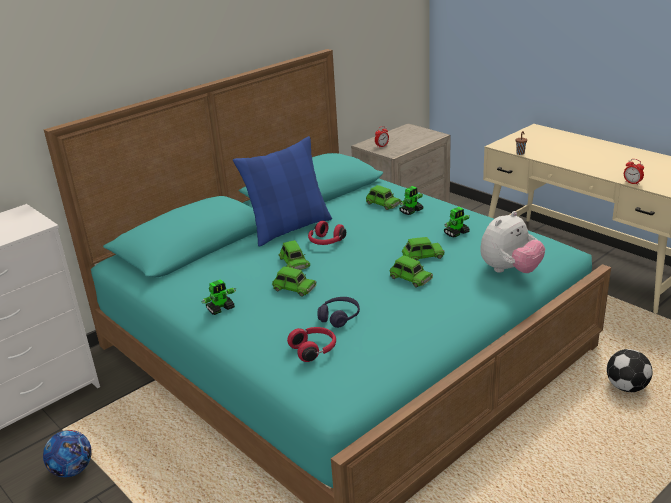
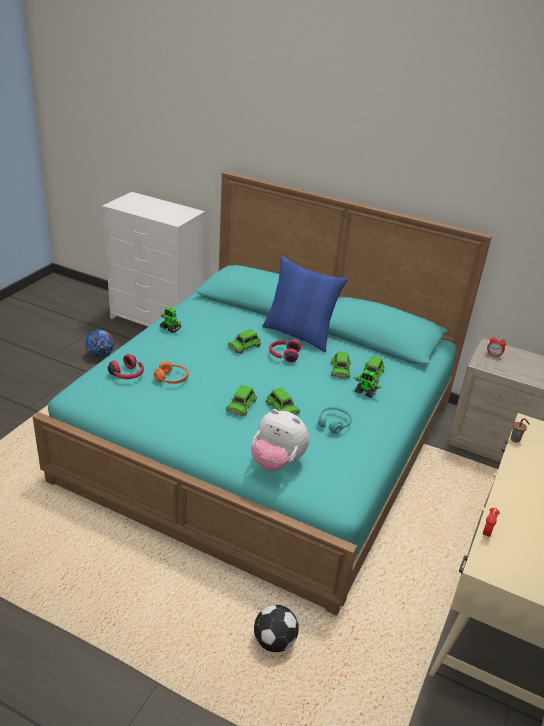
camera: 65 degrees right, 5 degrees up
green toy car [272,266,316,297] -> green toy car moved to [331,351,351,379]
purple headphones [317,297,360,328] -> orange headphones [154,361,188,384]
toy robot [444,207,470,238] -> turquoise headphones [318,406,352,433]

